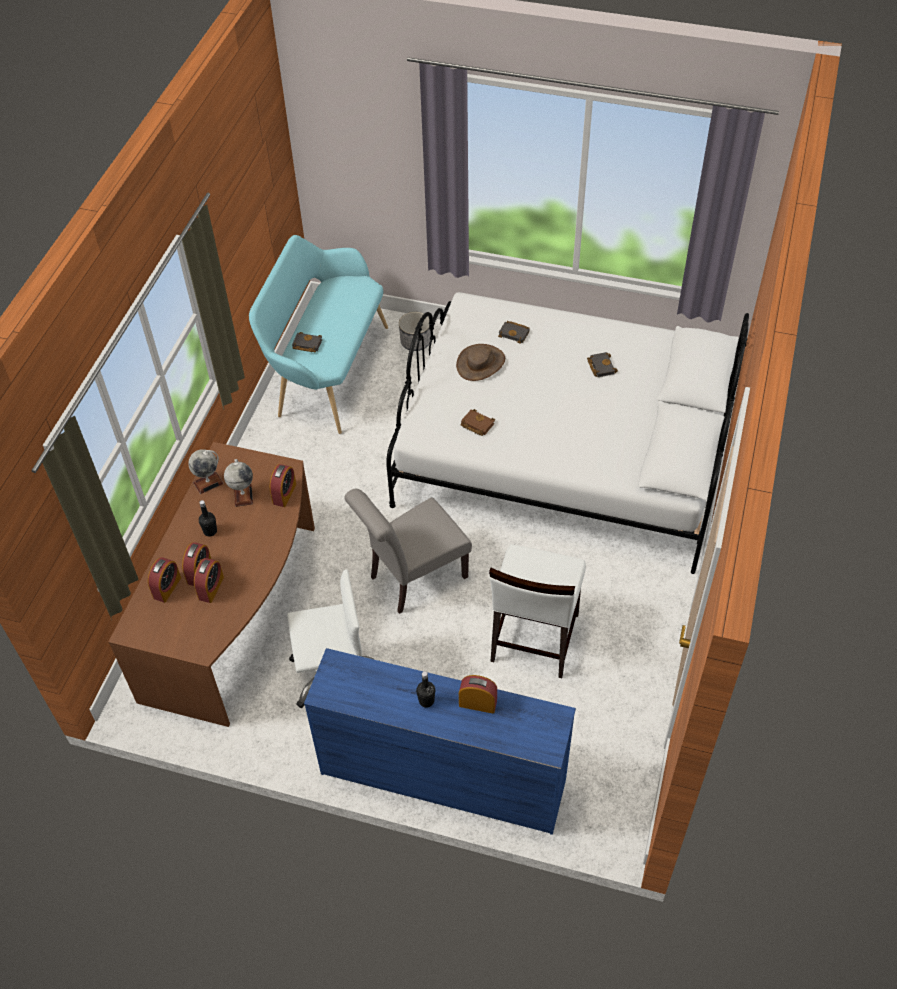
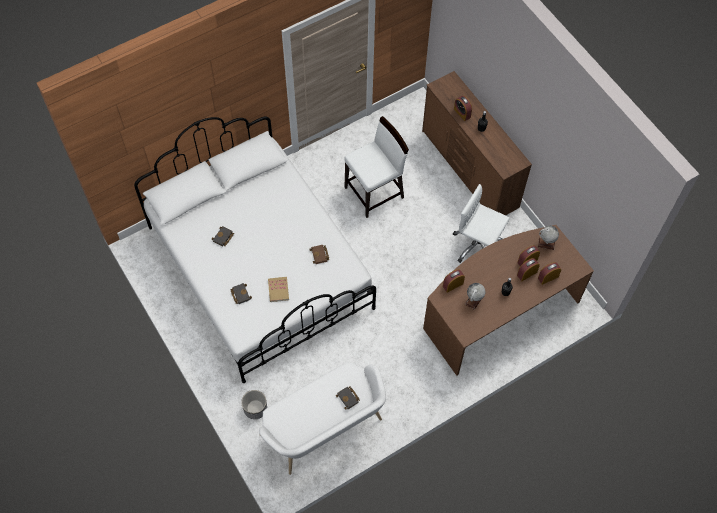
camera: 140 degrees left, 10 degrees up
globe [188,449,224,494] -> globe moved to [538,226,559,250]
turquoise bench [249,235,388,434] -> white bench [259,361,386,475]
blue dresser [304,648,576,835] -> brown dresser [422,71,532,215]
grey chair [344,489,472,614] -> none
brown hat [456,344,505,381] -> book [268,277,289,302]

